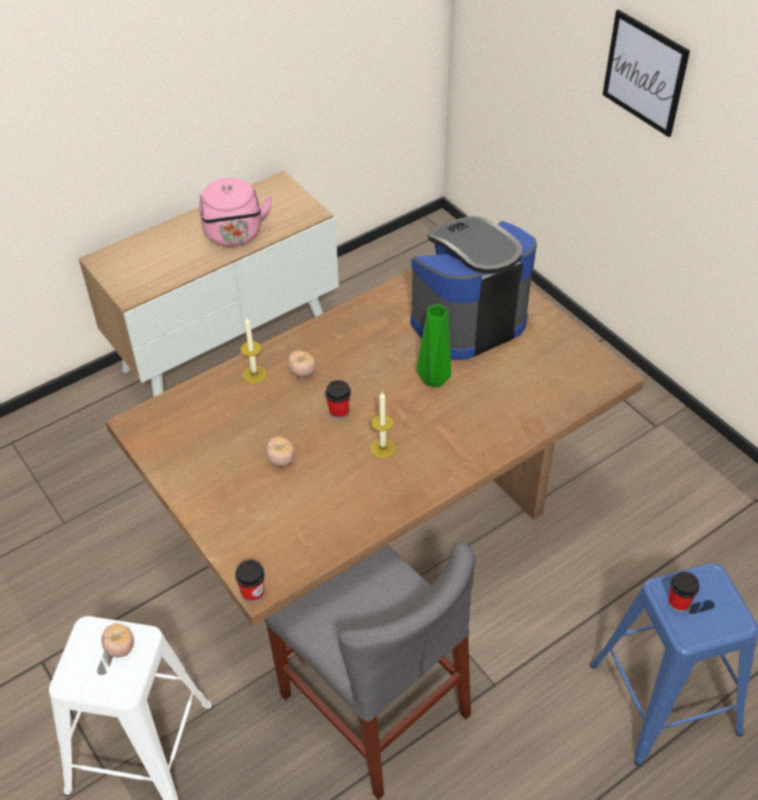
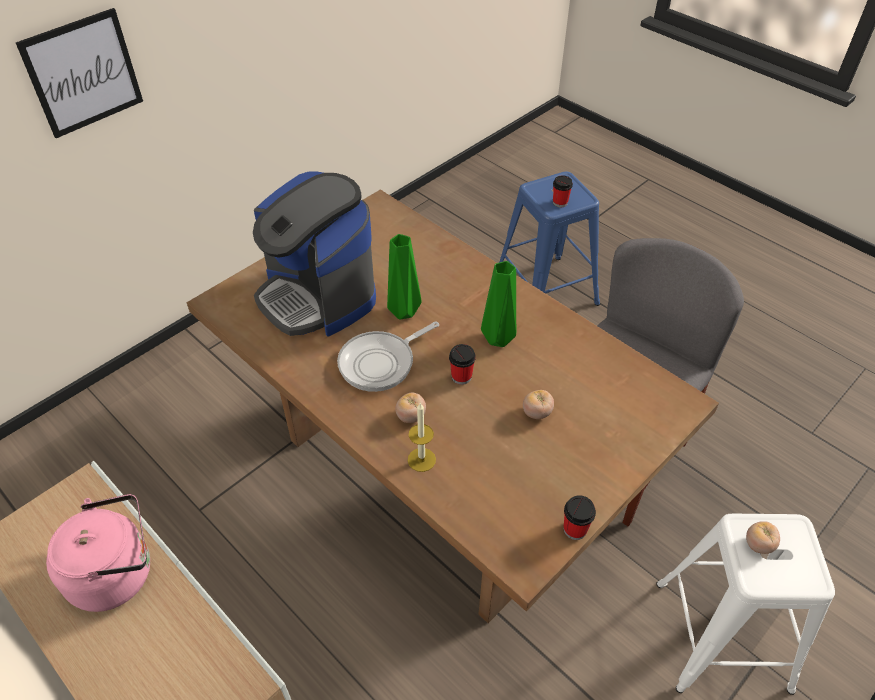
camera: 100 degrees left, 0 degrees up
cup [235,560,265,603] -> cup moved to [564,495,596,540]
candle [370,392,396,459] -> green vase [481,261,516,347]
none -> frying pan [337,321,439,392]

